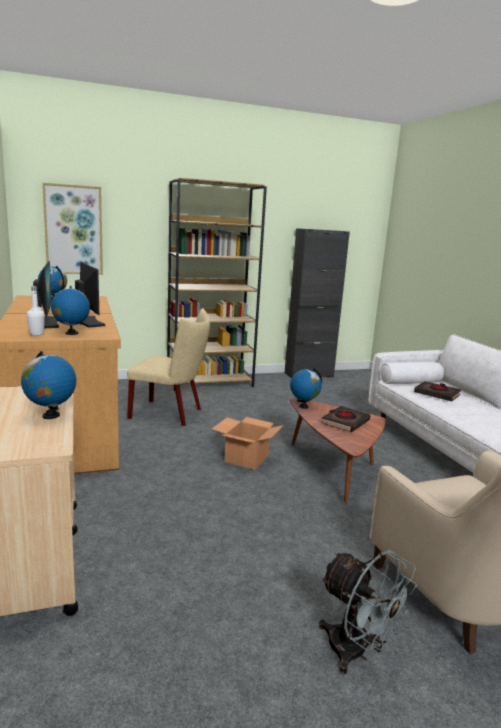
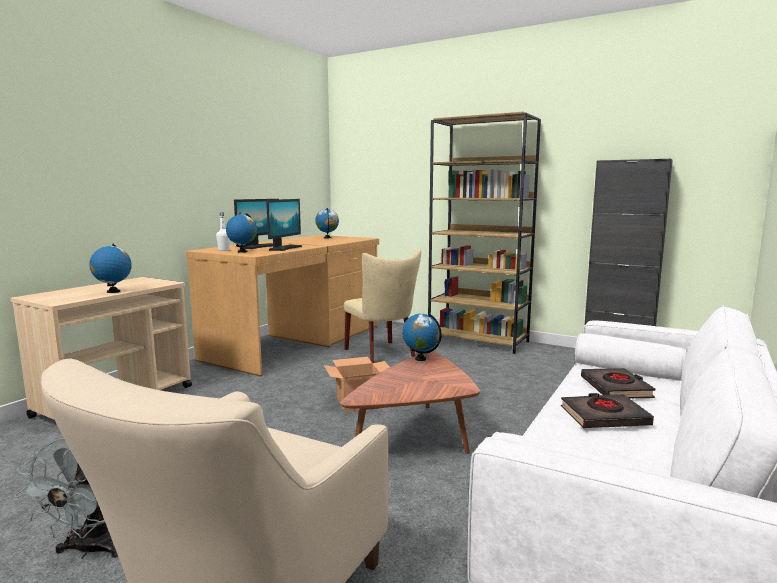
camera: 50 degrees right, 5 degrees down
picture [42,183,103,275] -> none
black book [321,406,371,432] -> black book moved to [561,393,654,428]

